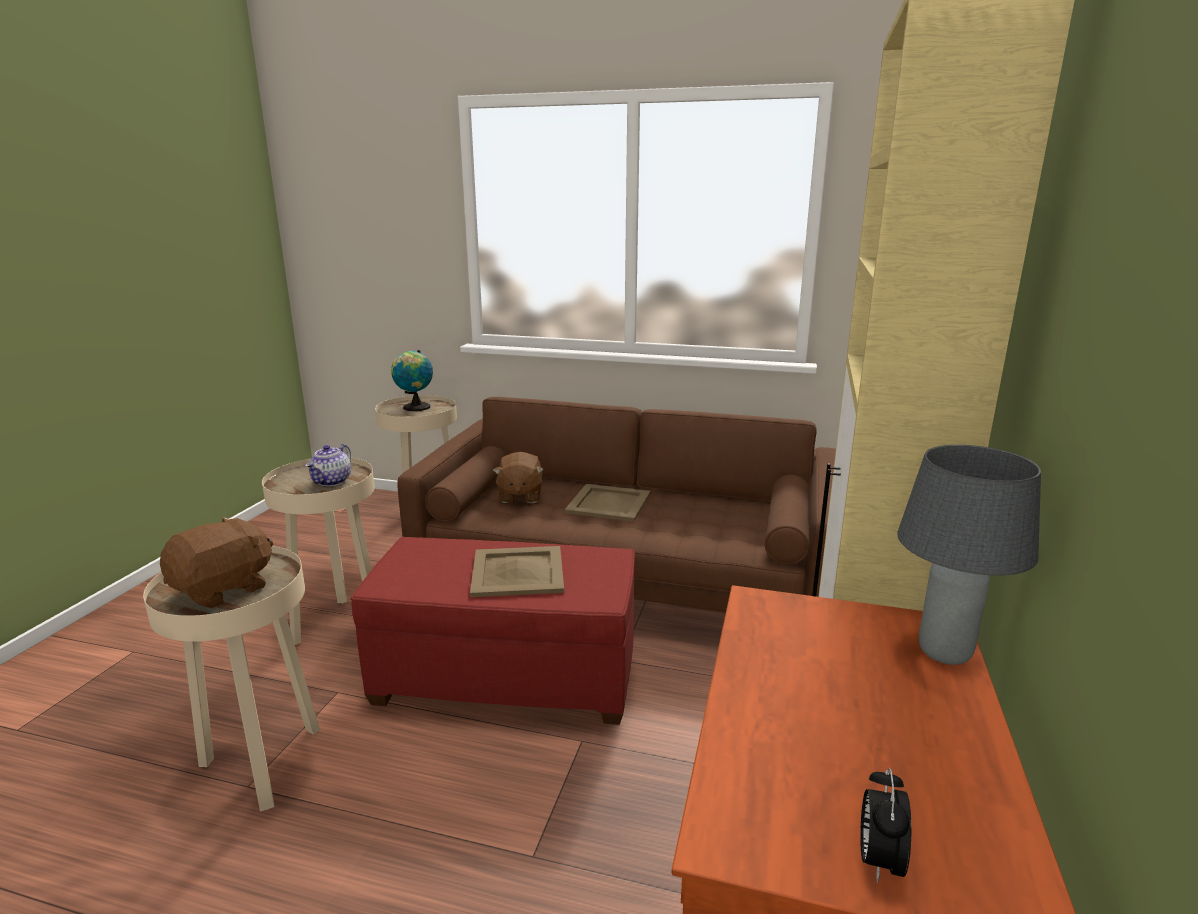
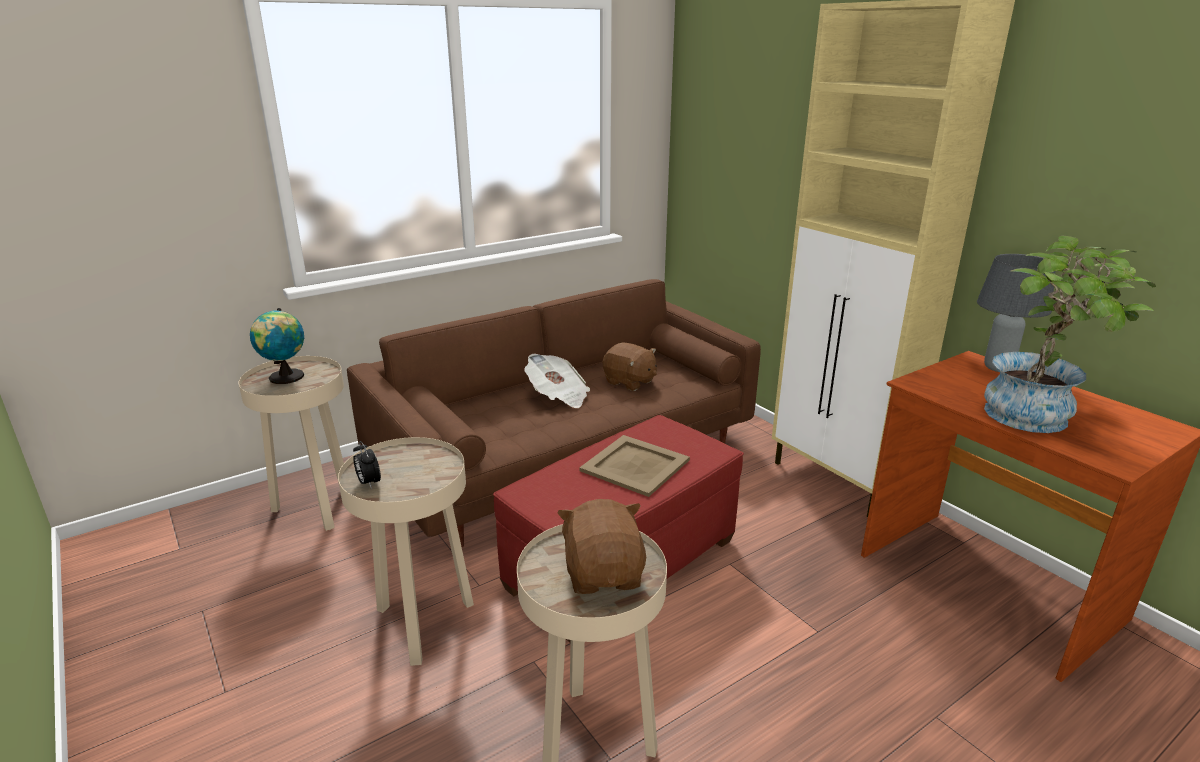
camera: 50 degrees left, 5 degrees up
teapot [305,444,351,486] -> none
brown plush toy [493,452,544,503] -> brown plush toy moved to [603,342,657,391]
beige tray [565,484,651,522] -> newspaper [524,353,590,408]
alarm clock [860,768,911,883] -> alarm clock moved to [353,441,381,489]
none -> potted plant [984,236,1156,433]

